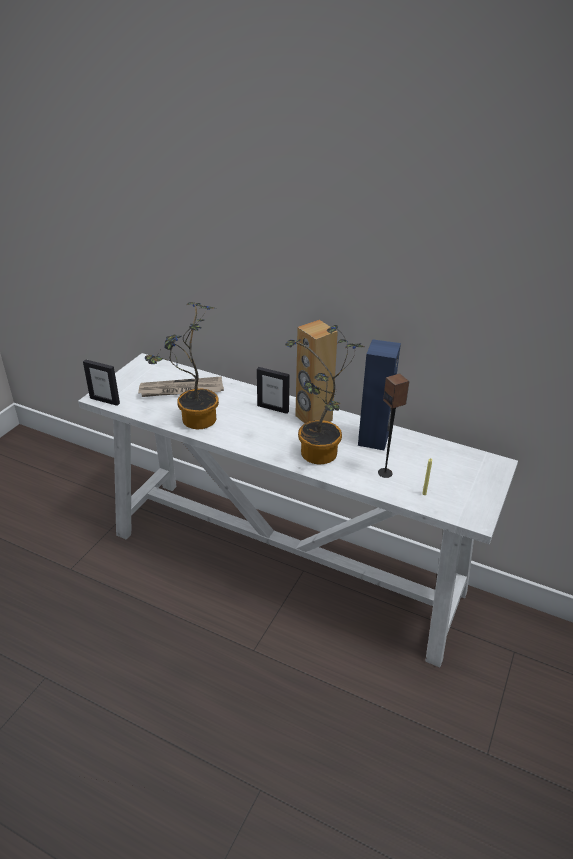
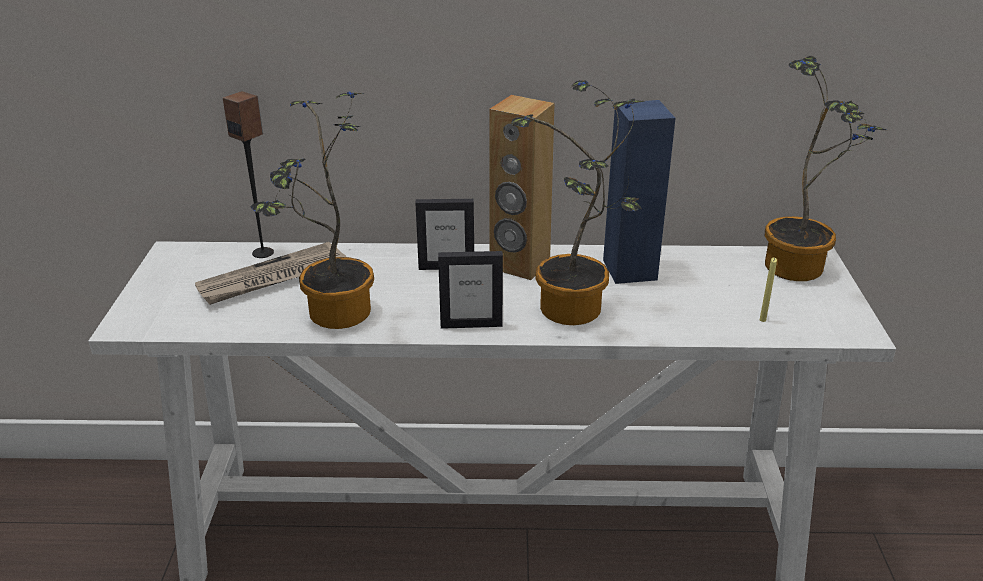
camera: 25 degrees left, 5 degrees down
picture frame [83,359,120,406] -> picture frame moved to [438,251,503,329]
speaker [378,374,409,478] -> speaker moved to [223,91,274,258]
none -> potted plant [765,56,886,281]

